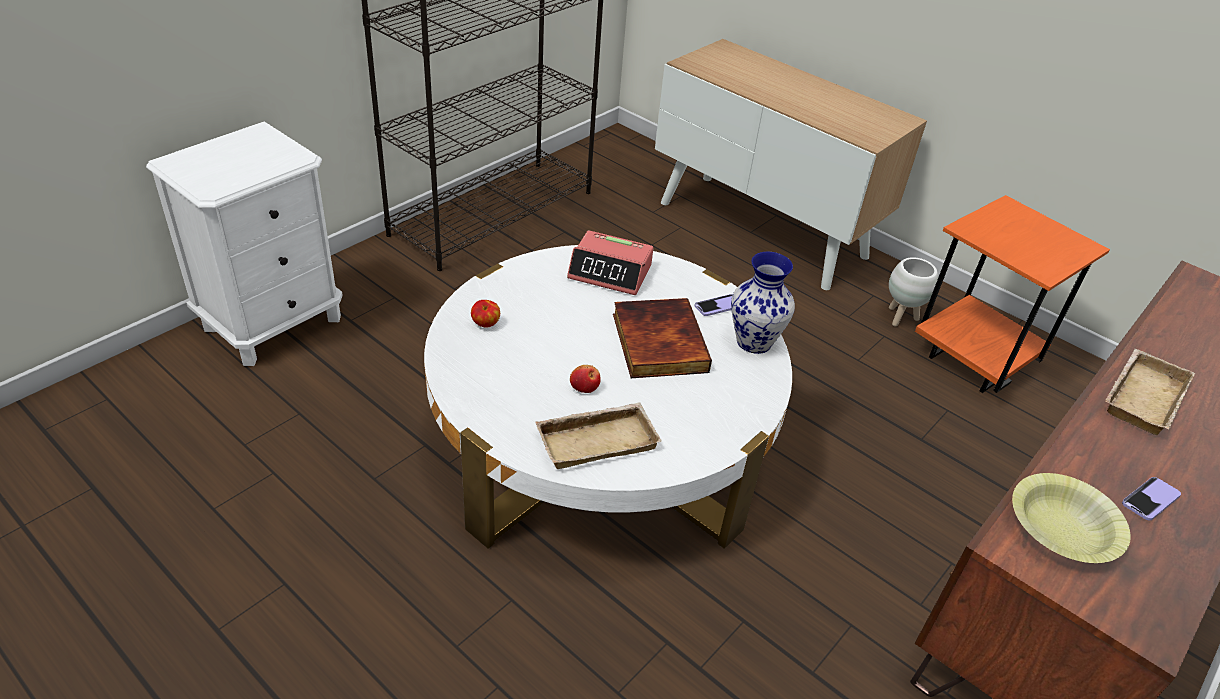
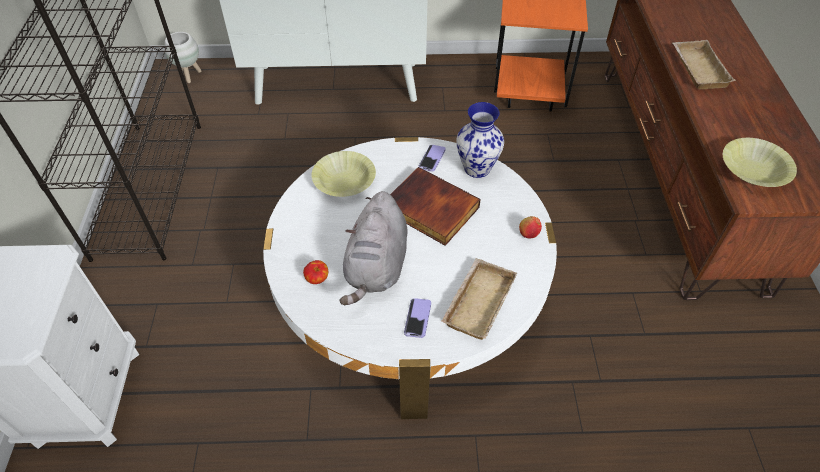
camera: 40 degrees left, 10 degrees up
alarm clock [567,230,653,295] -> yellow bowl [312,151,376,197]
apple [570,365,601,393] -> apple moved to [519,216,542,239]
white planter [889,257,938,326] -> white planter moved to [164,32,201,83]
phone [1122,477,1181,520] -> phone moved to [404,298,431,338]
none -> grey plush toy [340,191,408,305]

